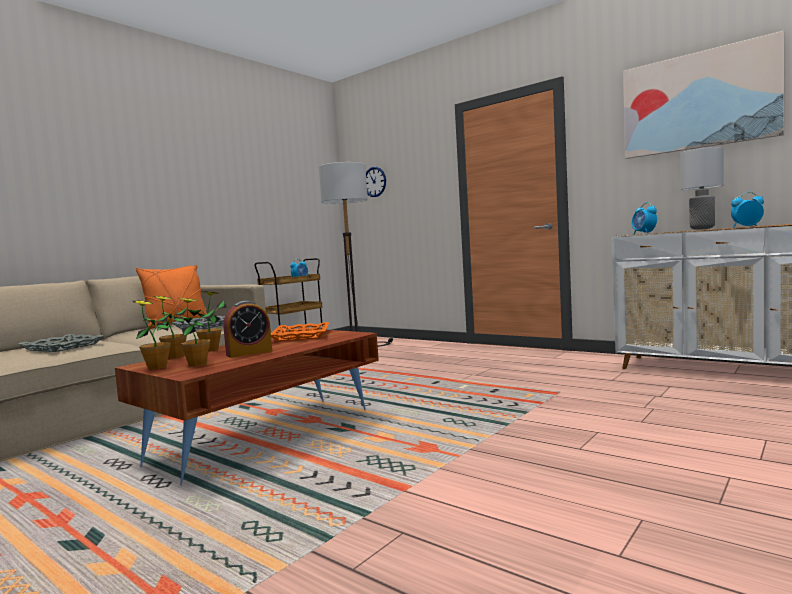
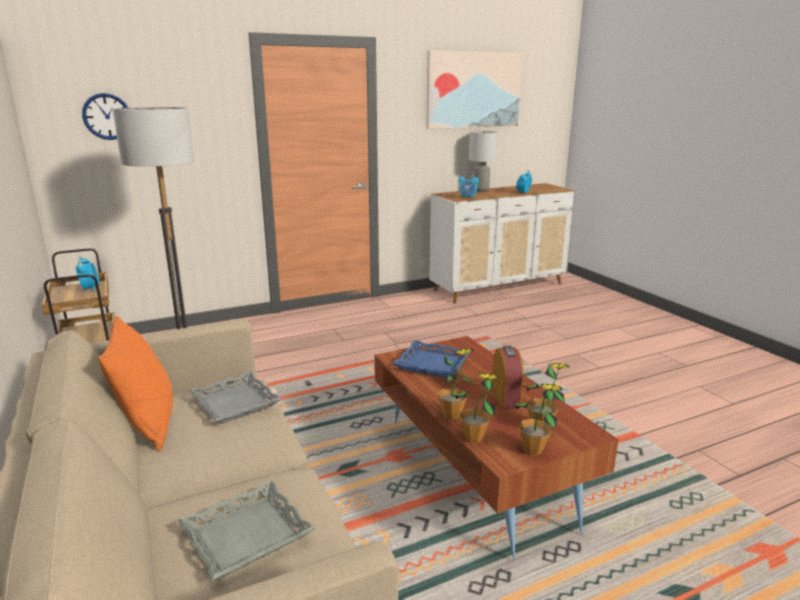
camera: 65 degrees left, 15 degrees up
orange tray [271,322,329,341] -> blue tray [392,340,469,378]

